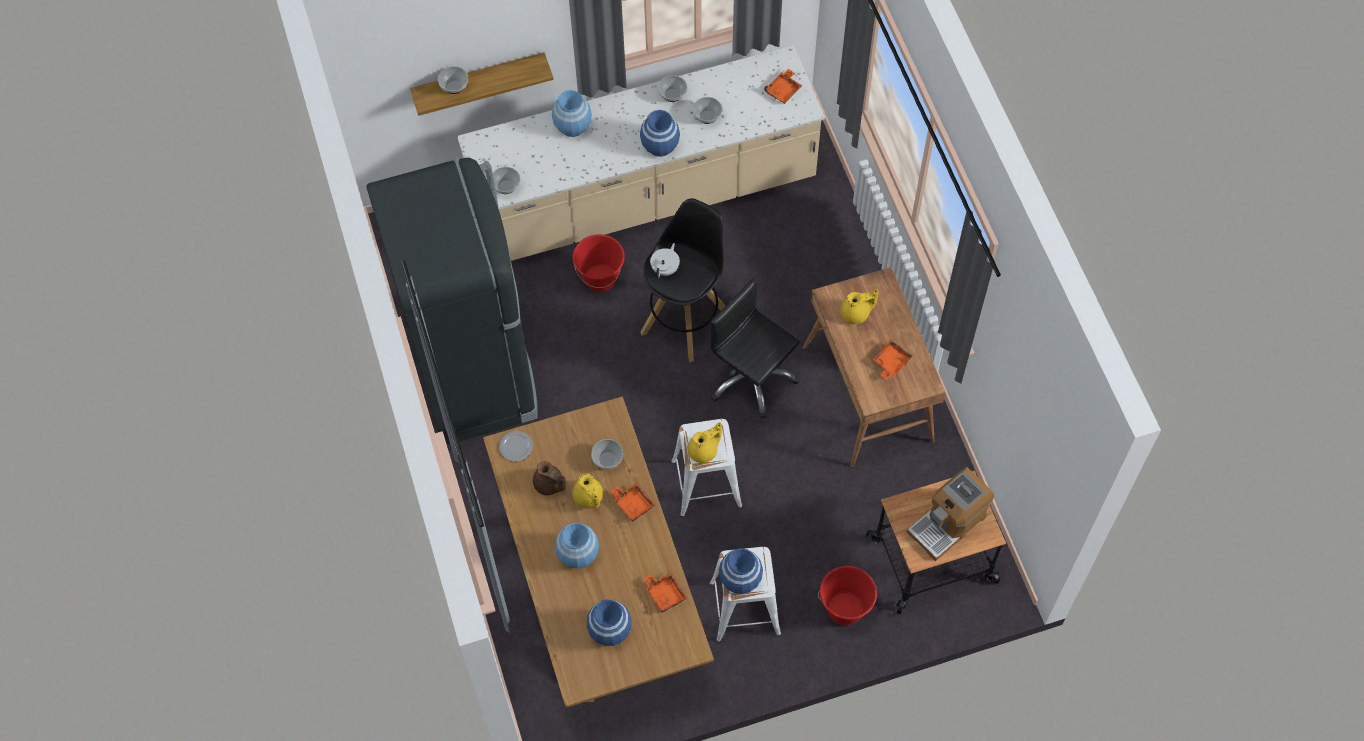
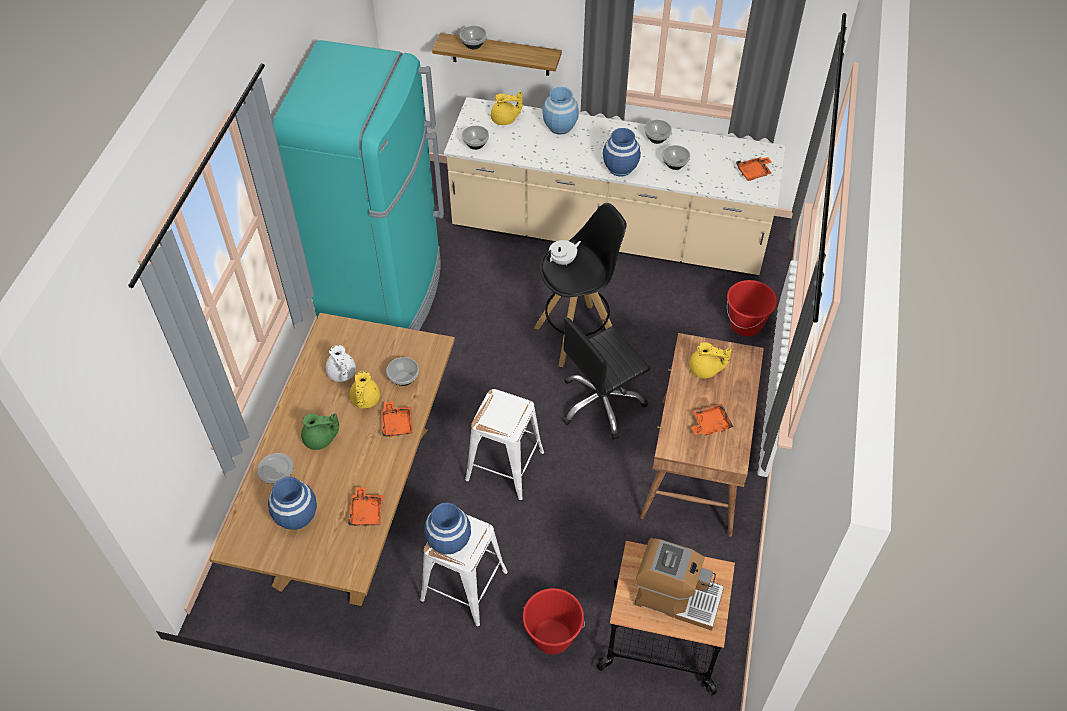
camera: 30 degrees right, 10 degrees down
black fridge [367,158,537,445] -> turquoise fridge [273,40,444,331]
plate [499,431,533,462] -> plate moved to [257,453,294,484]
brown teapot [533,461,566,495] -> white teapot [326,345,356,382]
blue vase [555,522,599,569] -> green teapot [301,413,339,450]
red bucket [572,234,625,292] -> red bucket moved to [727,280,777,336]
yellow teapot [688,422,722,463] -> yellow teapot moved to [491,91,523,125]
black office chair [710,279,800,419] -> black office chair turned 105 degrees counterclockwise [563,317,650,440]
coffee machine [907,467,994,561] -> coffee machine turned 150 degrees counterclockwise [635,538,724,631]

